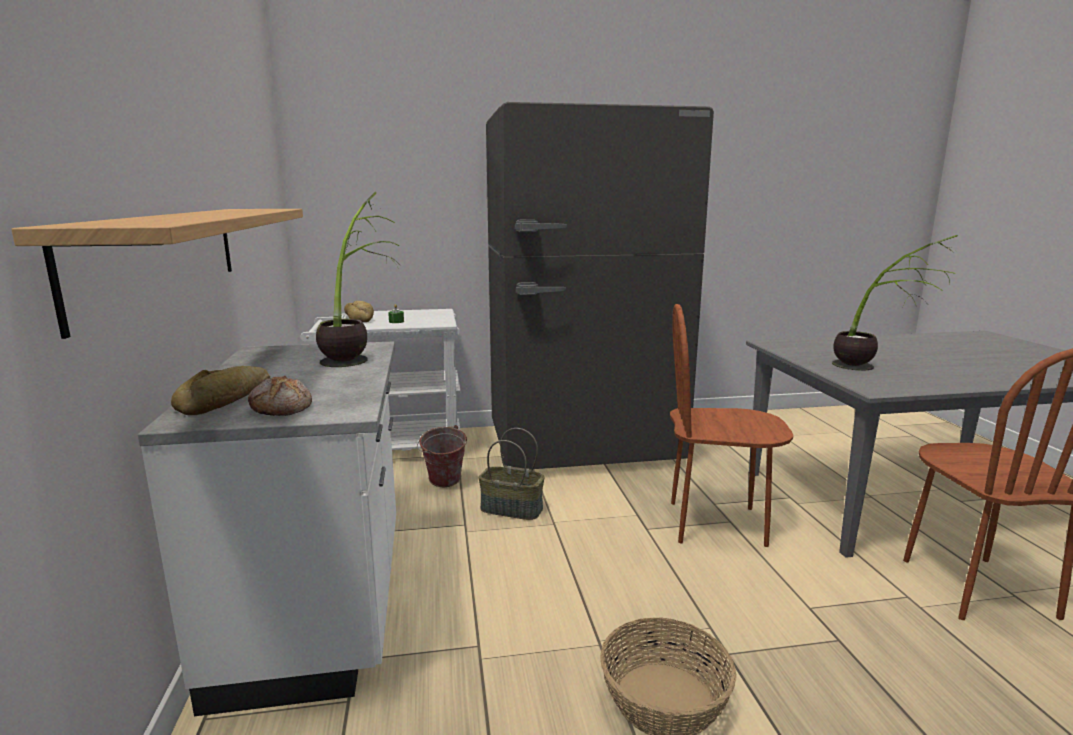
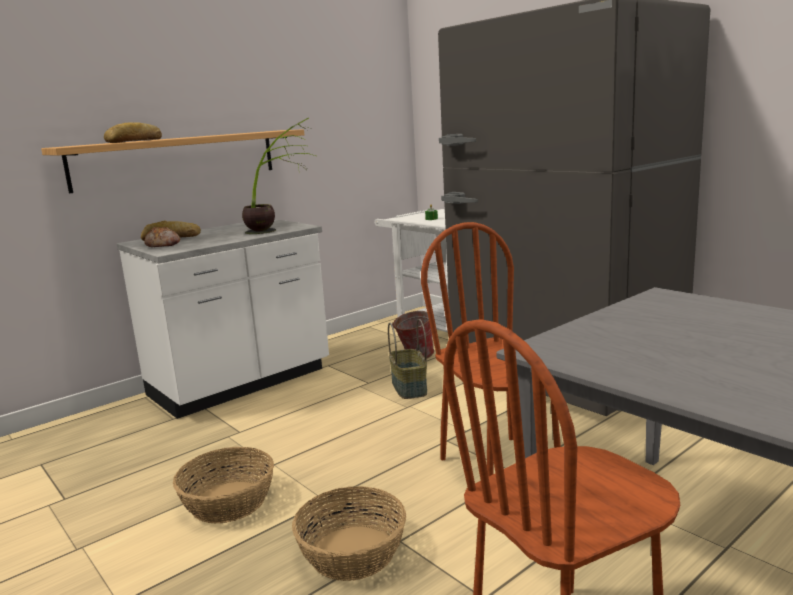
camera: 60 degrees right, 0 degrees up
bread [344,301,374,322] -> bread moved to [104,122,162,143]
potted plant [832,235,958,371] -> none
none -> basket [292,487,406,581]

